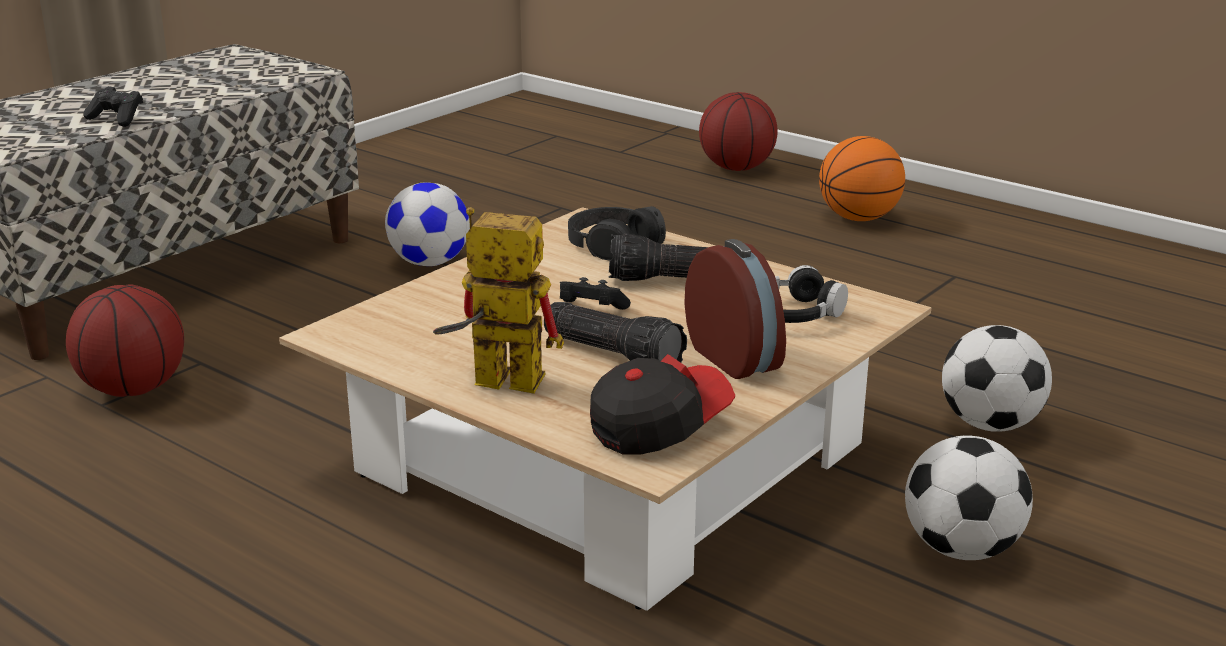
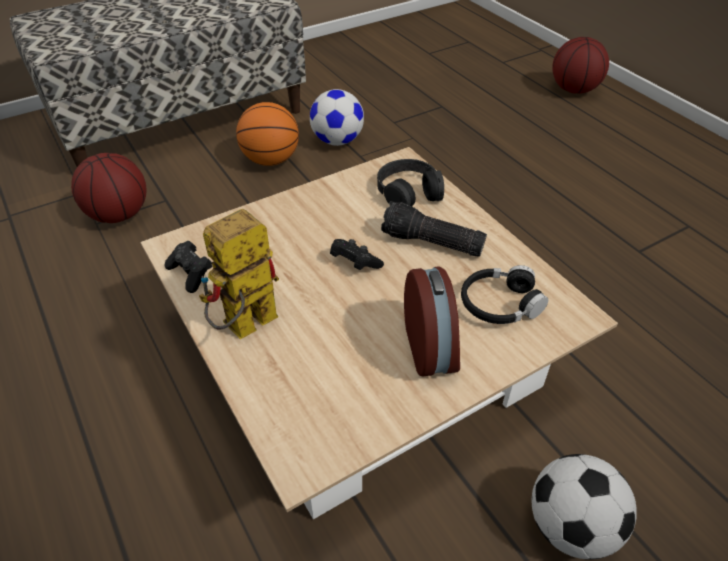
camera: 20 degrees right, 20 degrees up
black game controller [84,86,143,127] -> black game controller moved to [164,241,213,293]
toy robot [433,207,564,394] -> toy robot turned 75 degrees counterclockwise [199,208,279,339]
flashlight [544,302,687,362] -> none
cap [590,354,735,455] -> none
basketball [819,136,905,221] -> basketball moved to [236,102,299,166]
football [942,325,1052,432] -> none

